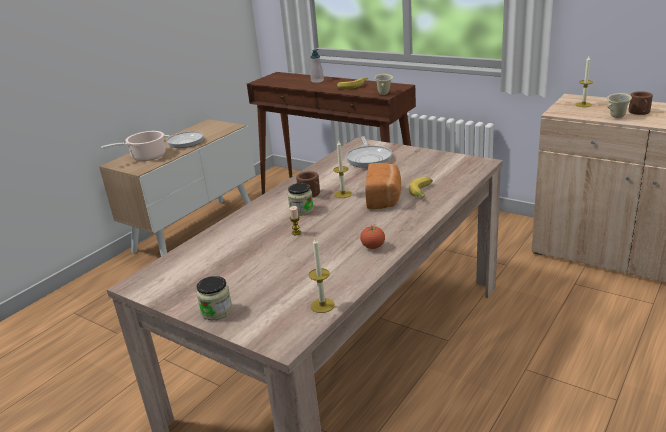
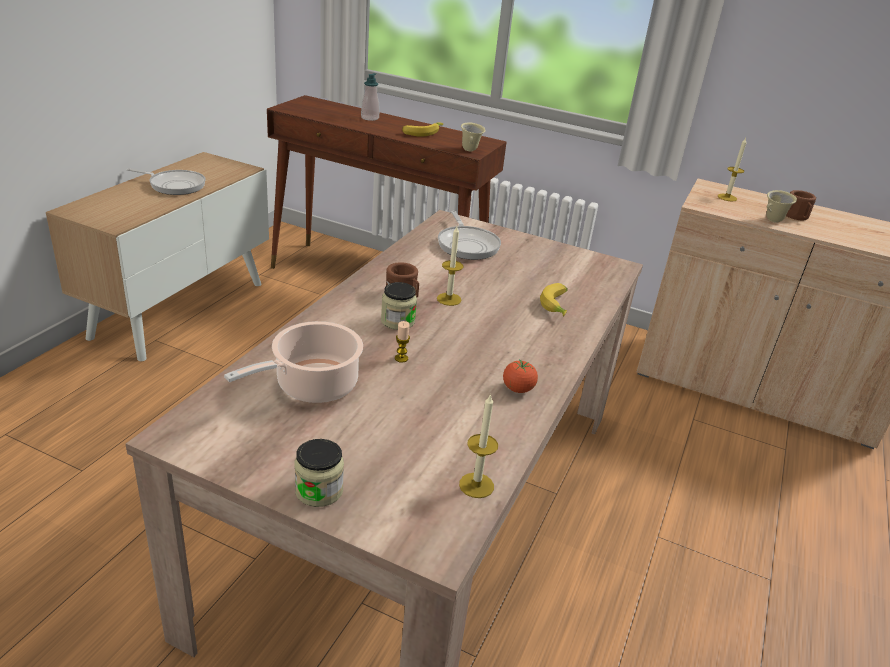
camera: 15 degrees left, 5 degrees up
cooking pot [101,131,166,161] -> cooking pot moved to [224,321,363,403]
bread [365,163,401,209] -> none

